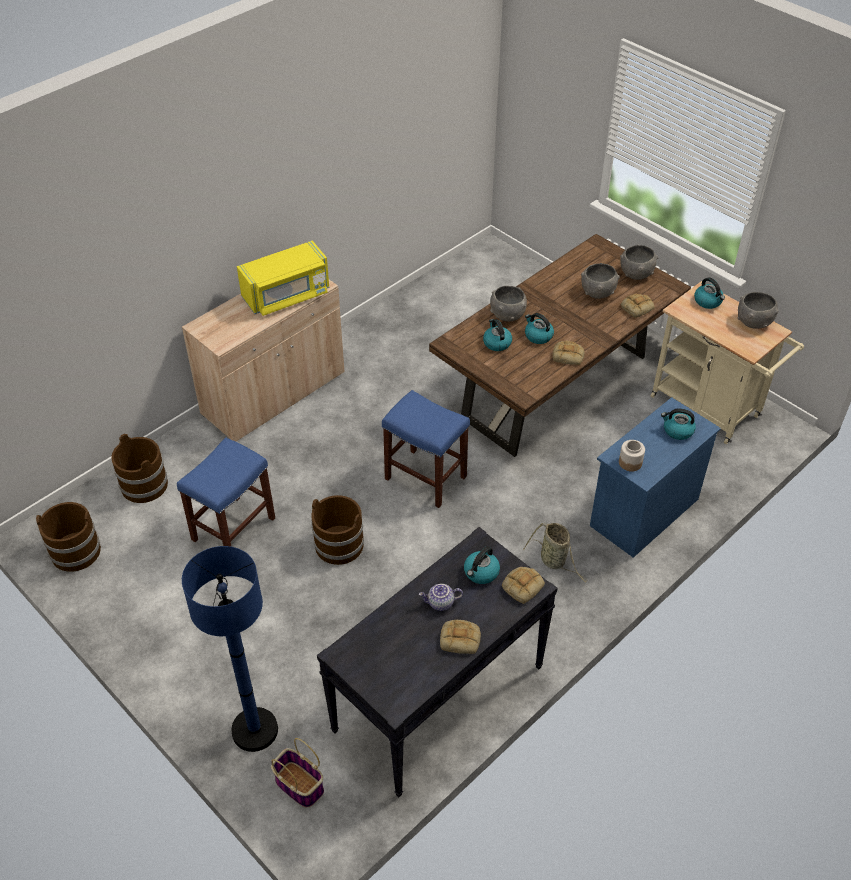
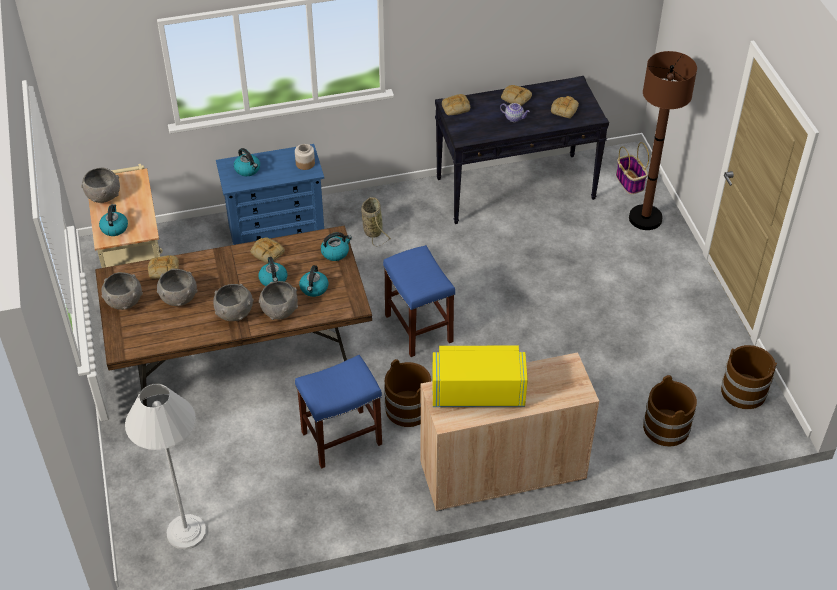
camera: 150 degrees left, 0 degrees up
blue stool [177,438,275,547] -> blue stool moved to [295,355,382,469]
blue floor lamp [182,546,278,752] -> brown floor lamp [629,51,697,230]
brown bucket [312,495,364,565] -> brown bucket moved to [384,359,431,427]
kettle [464,546,500,584] -> kettle moved to [321,232,352,261]
none -> white floor lamp [125,383,207,549]
none -> grey bowl [213,284,254,321]
none -> bread [551,96,579,118]

